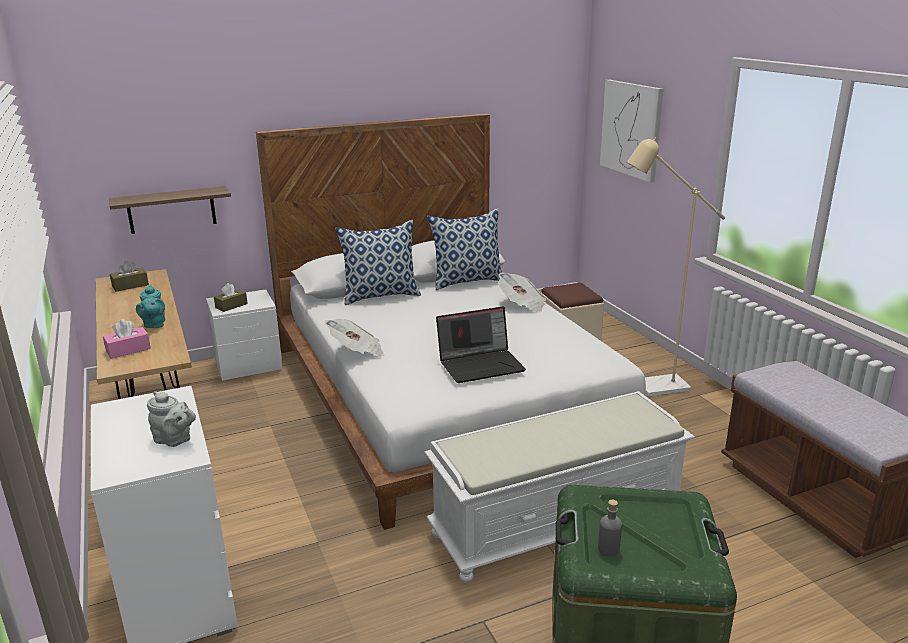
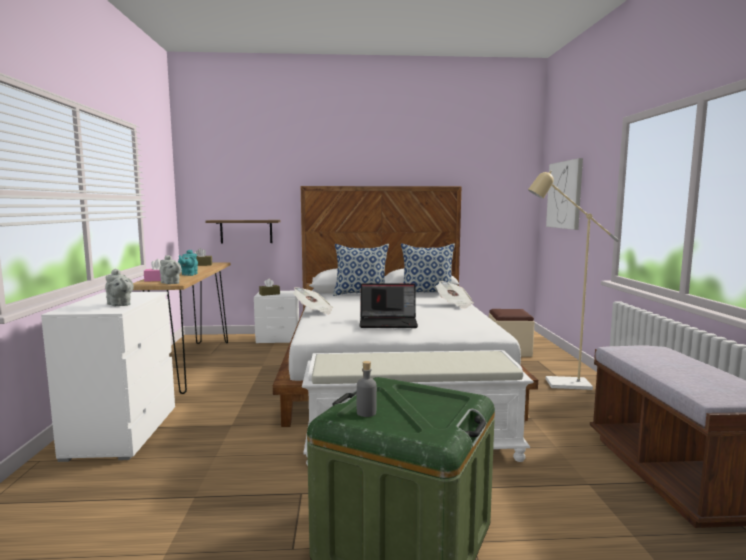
camera: 20 degrees right, 15 degrees down
none -> grey teapot [160,255,182,284]

